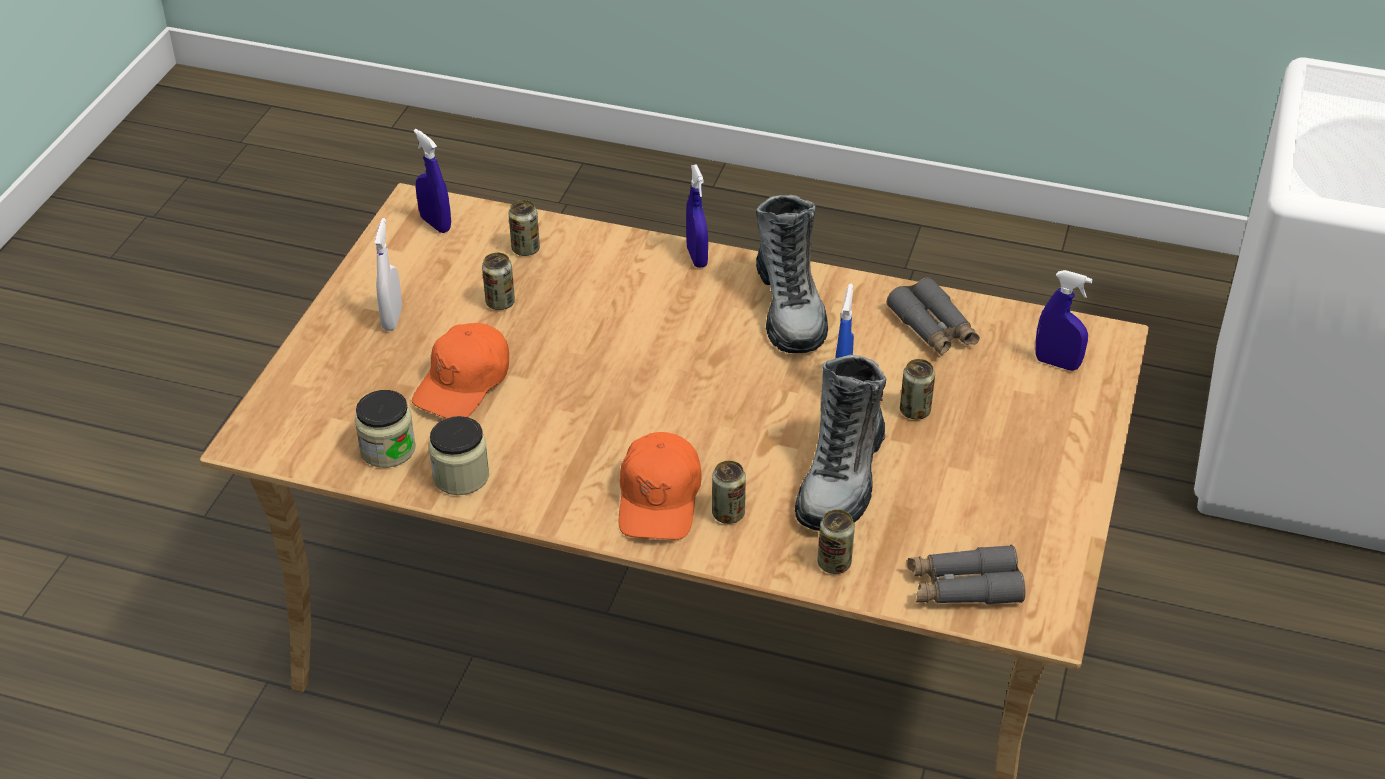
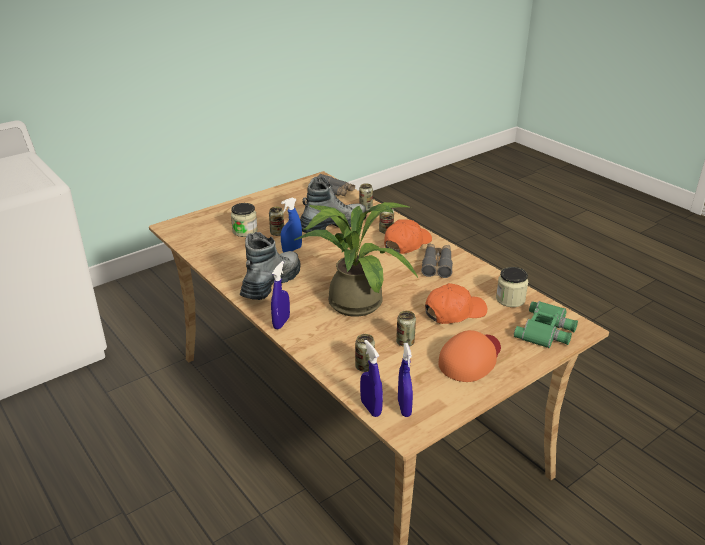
camera: 145 degrees left, 10 degrees down
white spray bottle [374,218,402,331] -> orange cap [439,330,501,382]
jar [429,416,489,495] -> jar moved to [231,203,258,237]
grey binoculars [887,277,980,356] -> grey binoculars moved to [421,243,453,278]
blue spray bottle [1035,270,1093,371] -> blue spray bottle moved to [360,340,383,417]
none -> potted plant [294,202,418,317]
none -> green binoculars [514,301,578,348]

